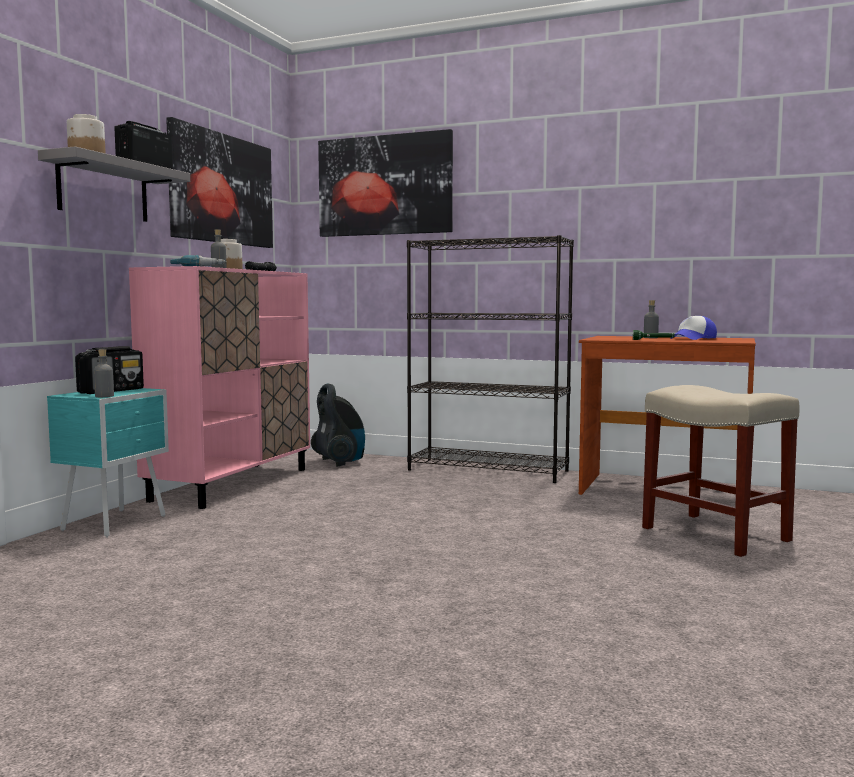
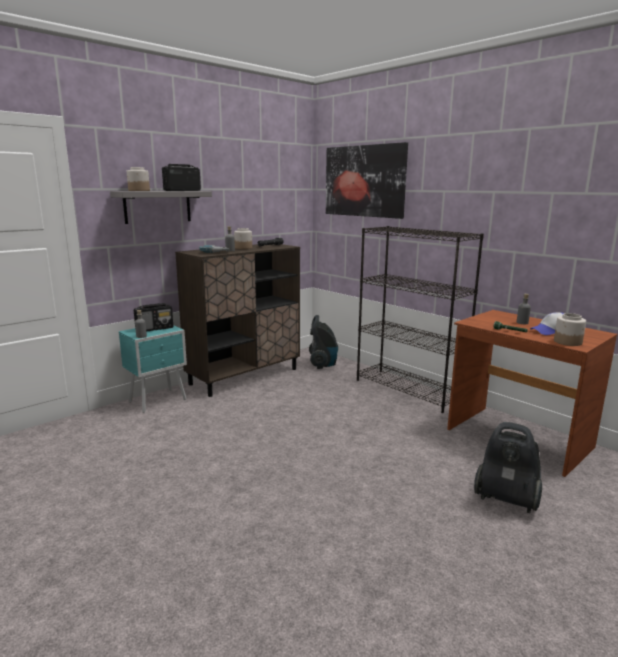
camera: 25 degrees right, 10 degrees up
pink cabinet [129,266,310,509] -> brown cabinet [175,244,300,397]
picture [166,117,273,248] -> none
beige stool [642,385,800,557] -> vacuum cleaner [474,422,542,513]
none -> jar [554,313,586,346]

